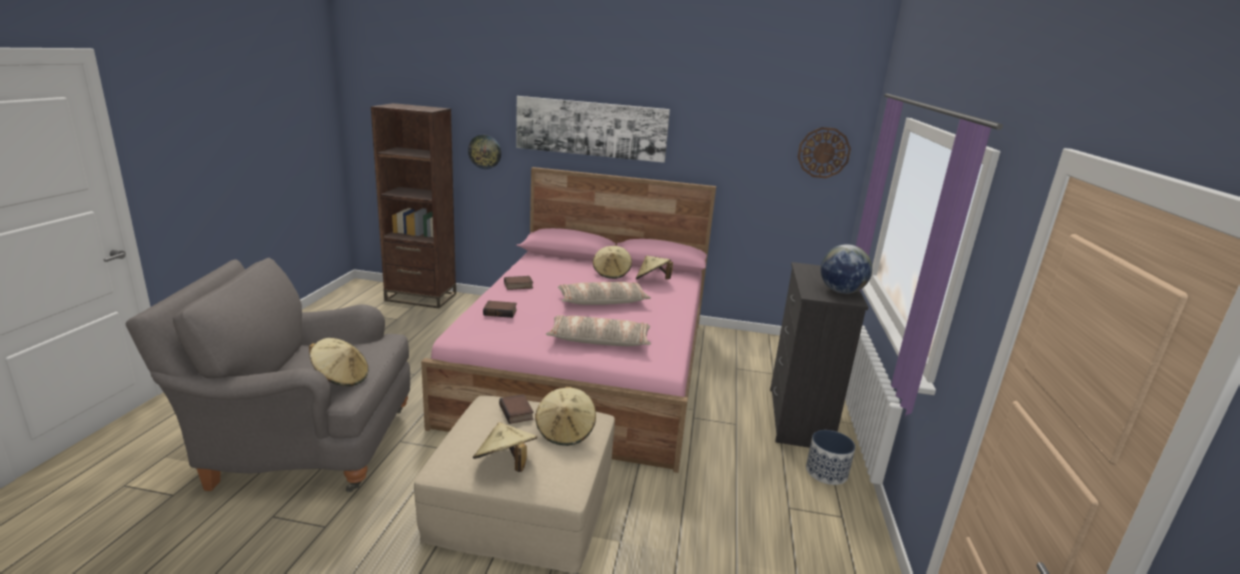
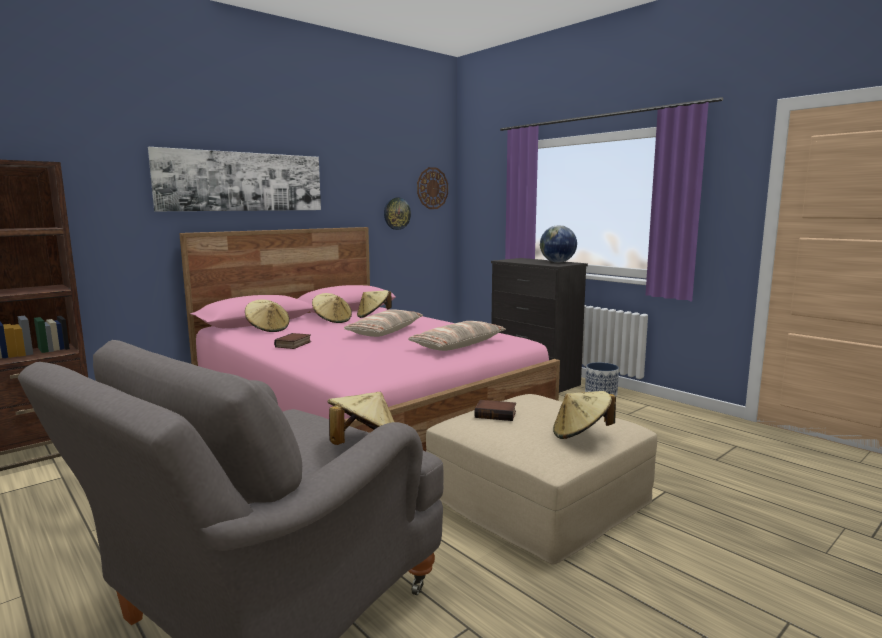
camera: 50 degrees left, 10 degrees down
wall clock [468,135,501,169] -> wall clock moved to [384,197,411,230]
book [483,301,517,318] -> none
beige hat [535,387,596,446] -> beige hat moved to [245,300,290,332]

